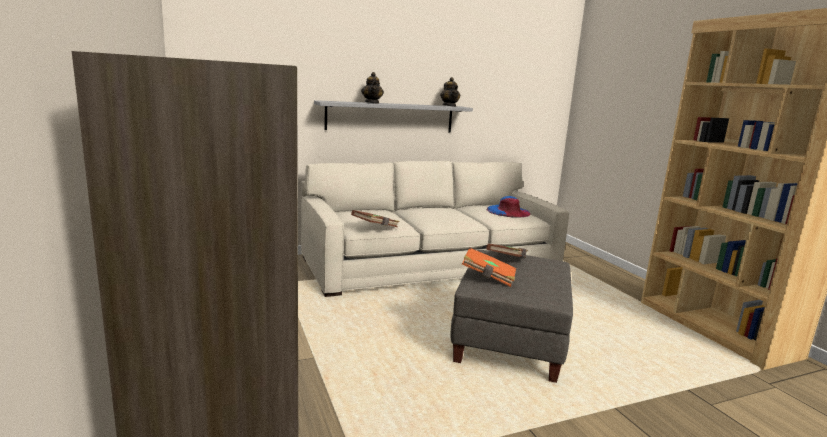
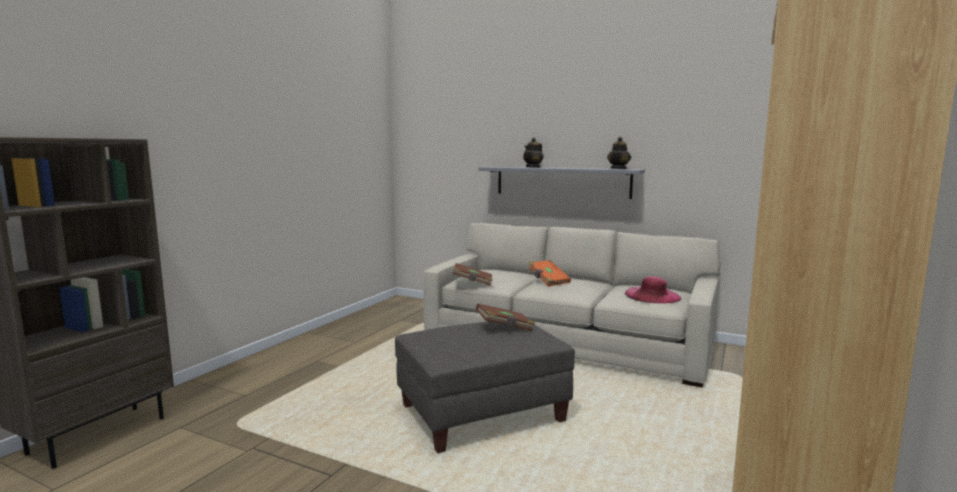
camera: 50 degrees right, 5 degrees down
orange book [462,248,516,287] -> orange book moved to [528,260,571,286]
blue hat [487,196,530,218] -> pink hat [625,276,682,304]

